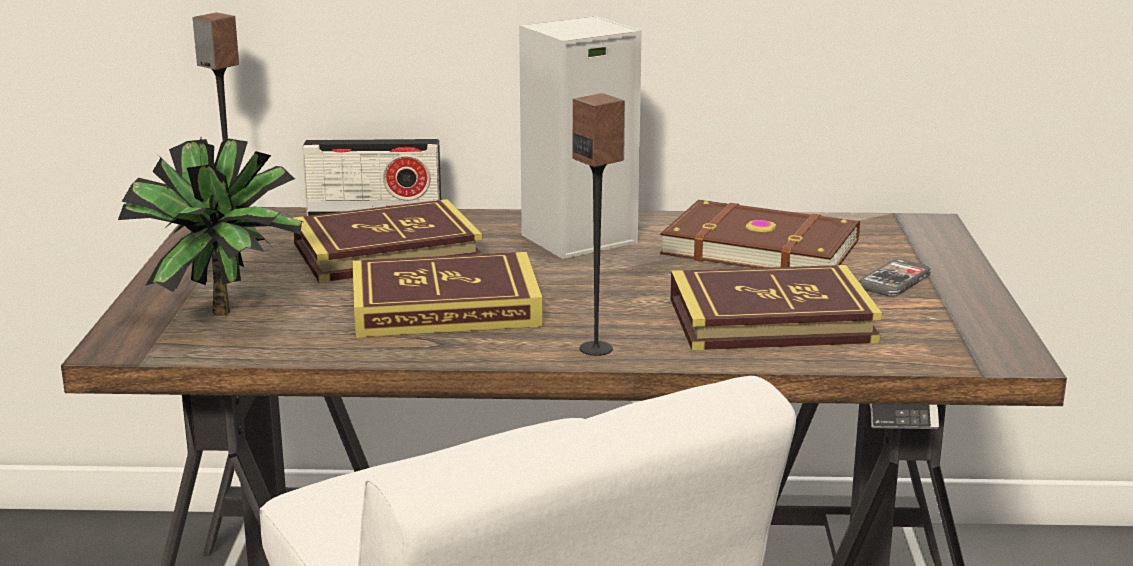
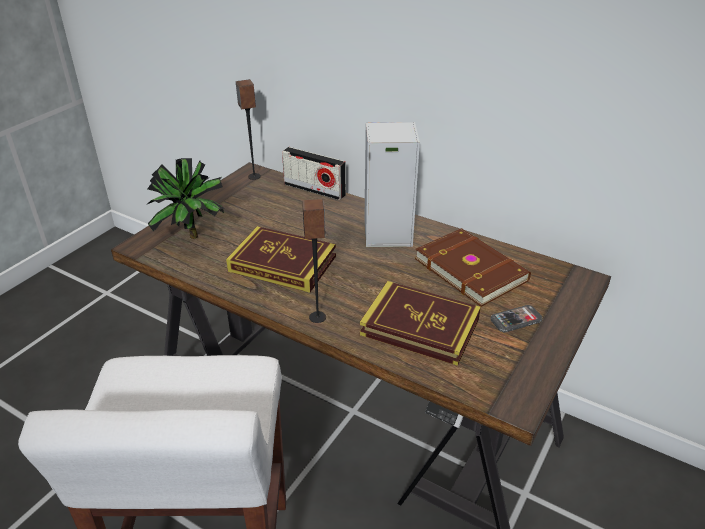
camera: 30 degrees right, 15 degrees up
book [293,199,483,283] -> none

